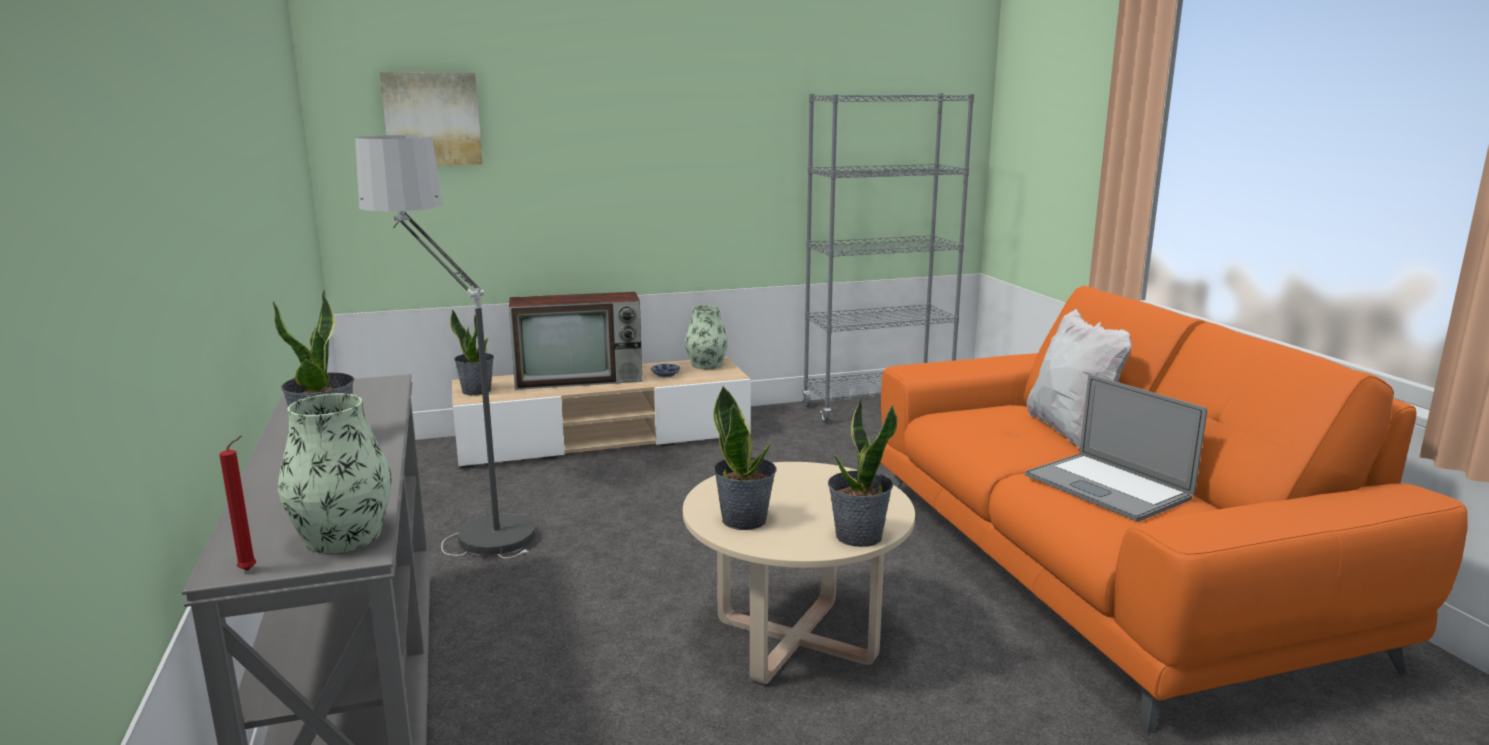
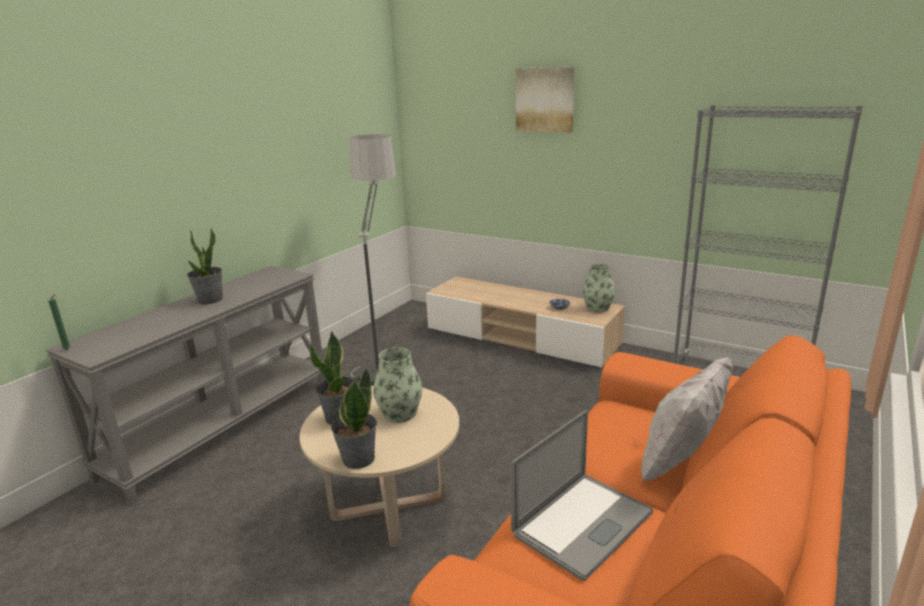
camera: 50 degrees right, 5 degrees up
red candle [219,435,256,571] -> green candle [48,294,71,350]
vase [278,393,392,554] -> vase moved to [373,347,422,423]
picture [380,72,482,165] -> picture moved to [516,67,574,132]
potted plant [450,310,494,396] -> none
television [509,292,642,390] -> none
laptop [1025,375,1207,521] -> laptop turned 150 degrees counterclockwise [510,410,654,581]

